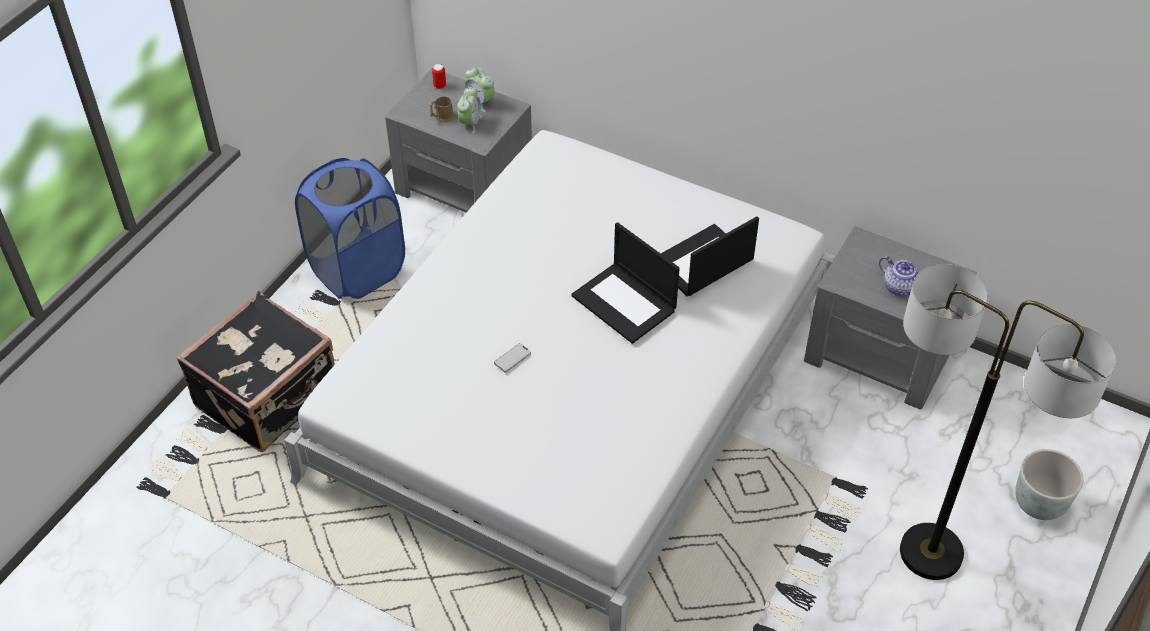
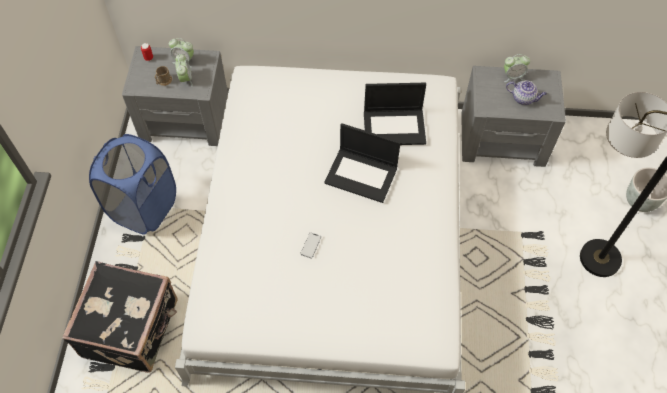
camera: 25 degrees left, 10 degrees up
laptop [661,216,759,296] -> laptop turned 120 degrees counterclockwise [364,83,426,145]
none -> alarm clock [504,54,530,82]

